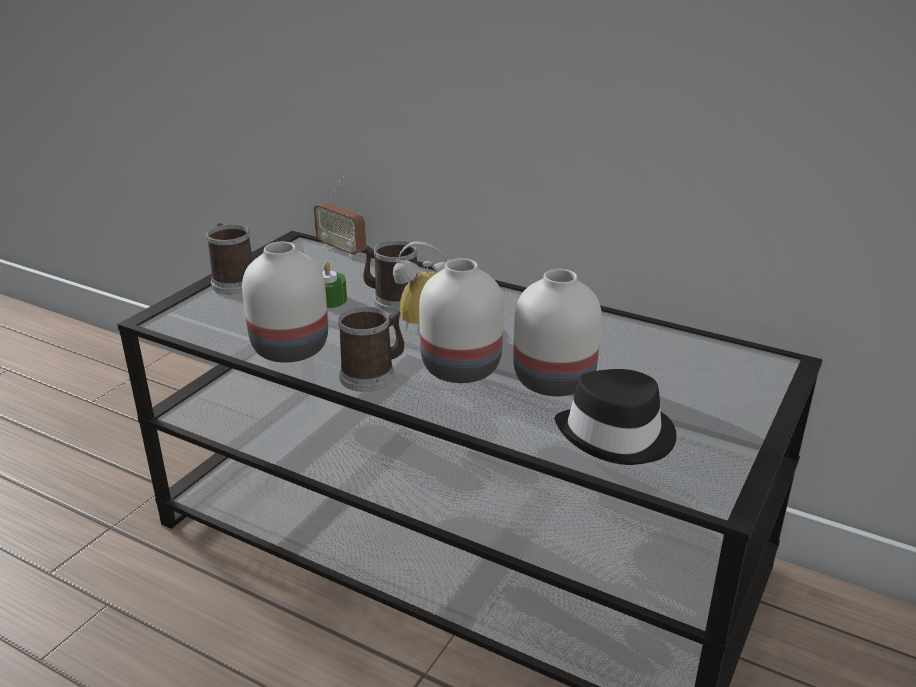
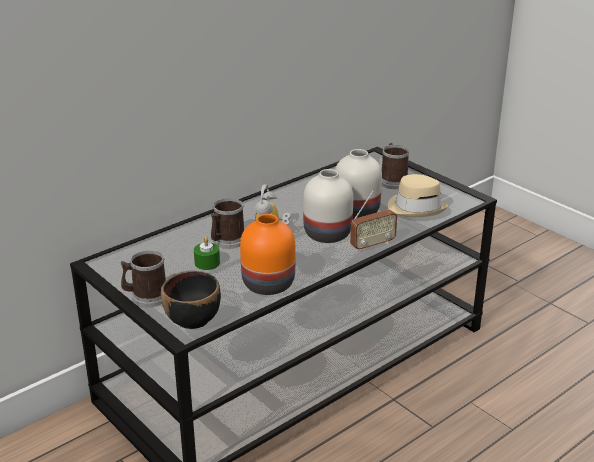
camera: 70 degrees left, 0 degrees up
white vase [242,242,328,363] -> orange vase [240,214,295,295]
radio [314,176,366,258] -> radio moved to [350,191,397,251]
mug [338,306,404,392] -> mug moved to [382,143,409,189]
black hat [555,369,677,465] -> beige hat [388,174,448,217]
none -> black bowl [161,270,221,329]

